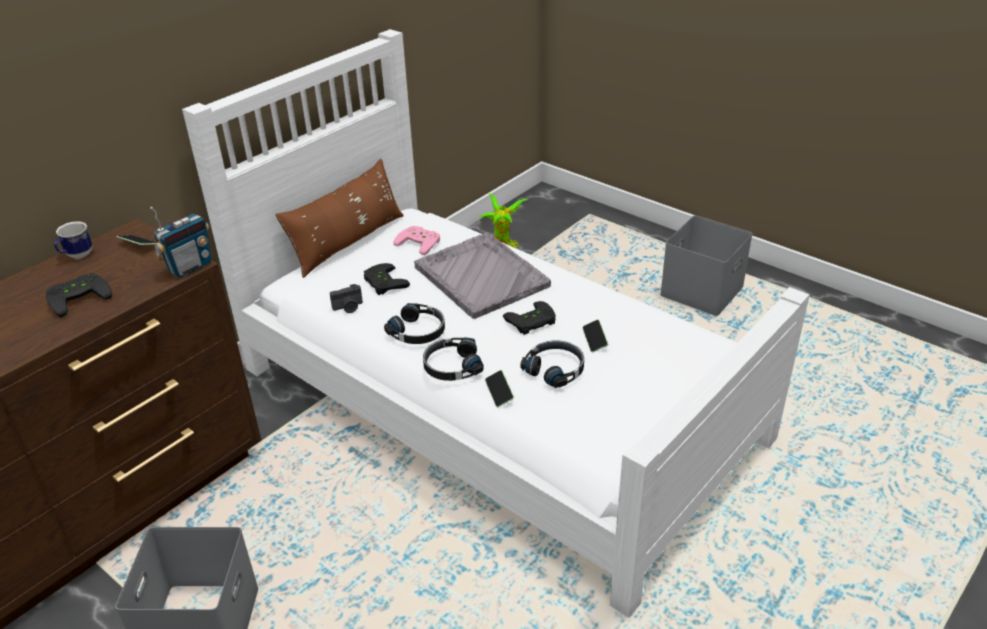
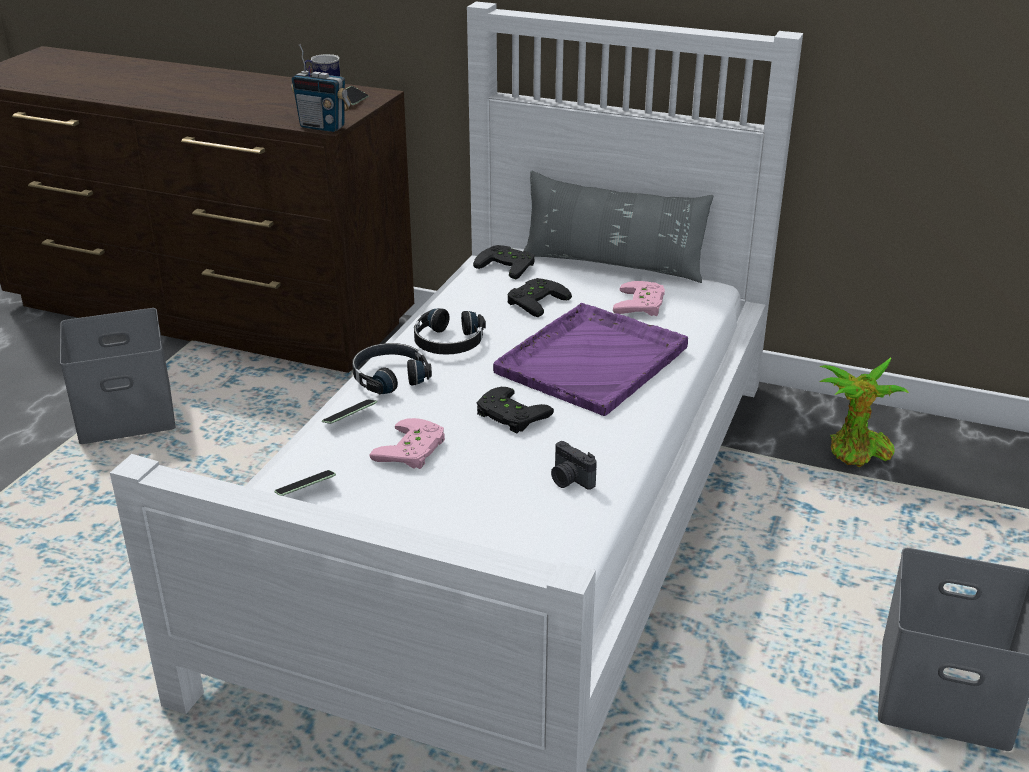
camera: 70 degrees right, 5 degrees down
black game controller [46,273,112,317] -> black game controller moved to [473,245,535,279]
brown pillow [275,159,404,278] -> grey pillow [524,170,713,283]
camera [330,284,363,313] -> camera moved to [551,441,597,490]
grey tray [414,233,551,319] -> purple tray [493,303,688,416]
black headphones [521,340,584,388] -> pink game controller [369,418,445,469]
phone [583,320,608,352] -> phone moved to [274,470,336,496]

